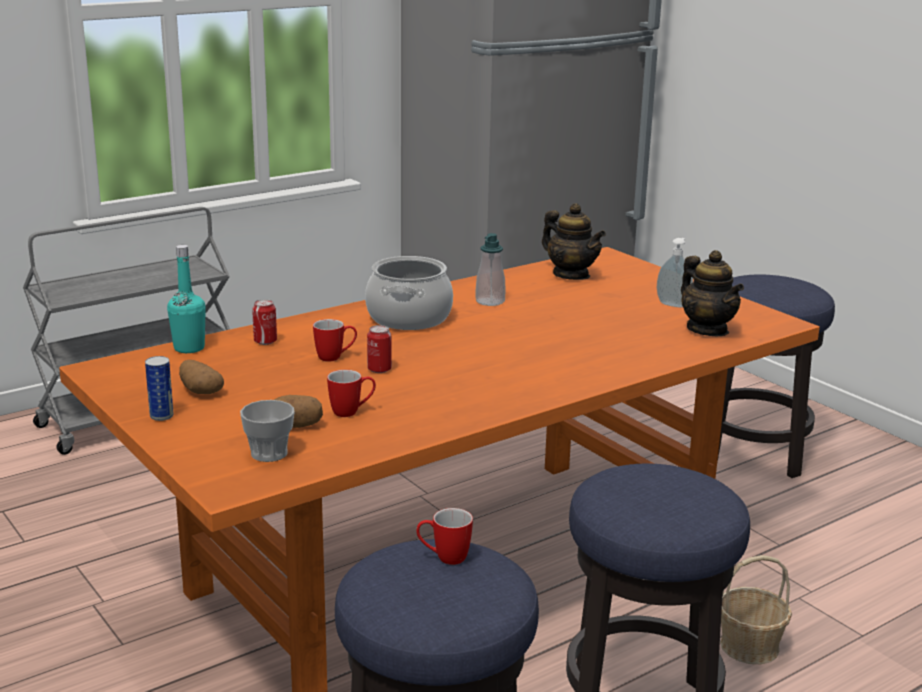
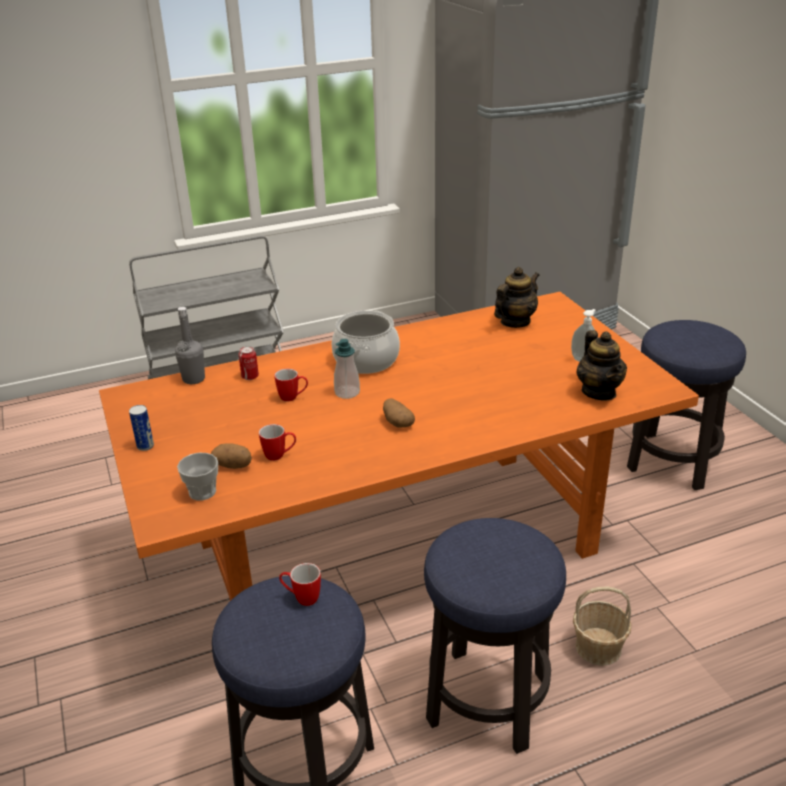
camera: 15 degrees right, 10 degrees up
turquoise bottle [167,245,206,353] -> grey bottle [175,307,205,384]
potato [179,360,224,394] -> potato moved to [383,398,415,428]
can [367,325,392,373] -> none
soap dispenser [475,233,505,306] -> soap dispenser moved to [334,339,360,399]
teapot [542,203,606,280] -> teapot turned 105 degrees counterclockwise [494,267,539,328]

